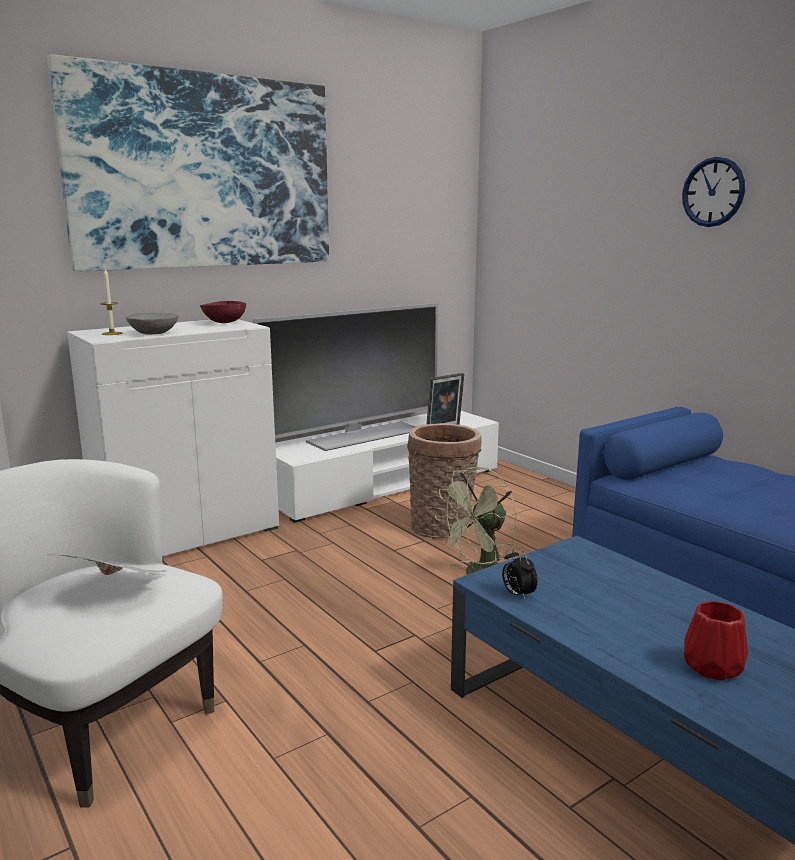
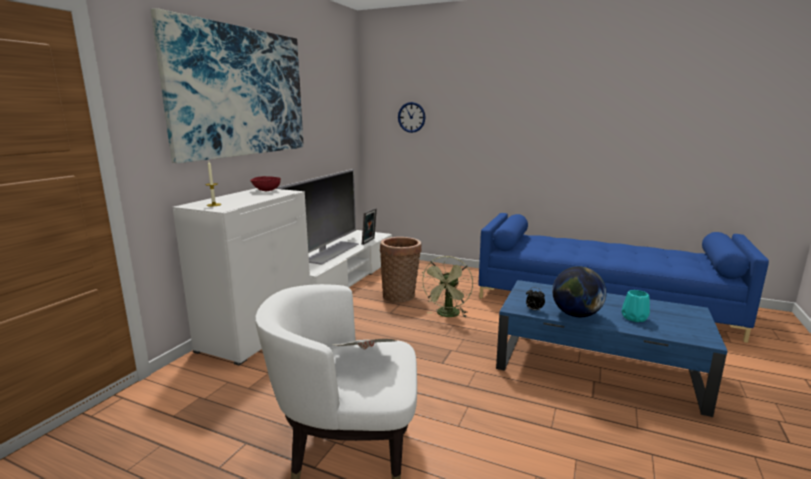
camera: 30 degrees left, 0 degrees up
grey bowl [126,313,179,335] -> none
wall clock [682,157,745,227] -> wall clock moved to [398,102,426,133]
red vase [684,601,748,681] -> turquoise vase [622,290,650,322]
none -> globe [552,266,607,317]

